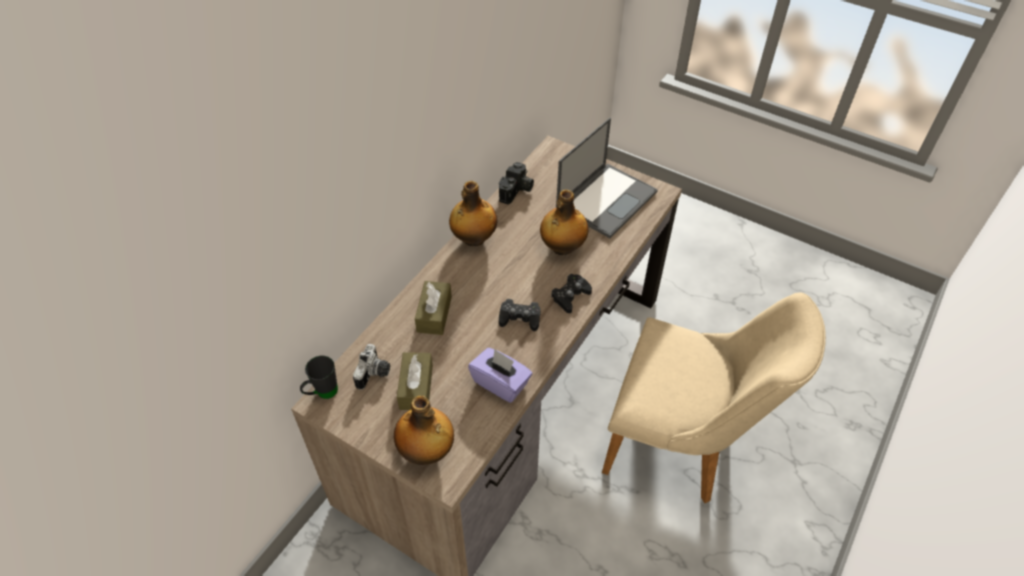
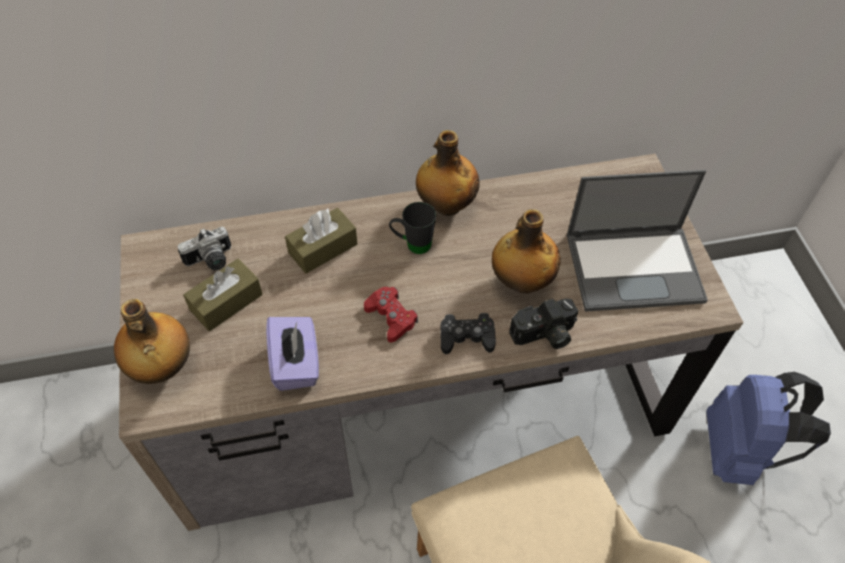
camera: 45 degrees right, 5 degrees up
black mug [300,356,338,399] -> black mug moved to [389,202,436,254]
camera [499,162,534,204] -> camera moved to [509,298,578,349]
black game controller [499,299,541,331] -> red game controller [364,287,418,342]
none -> blue backpack [706,372,831,485]

